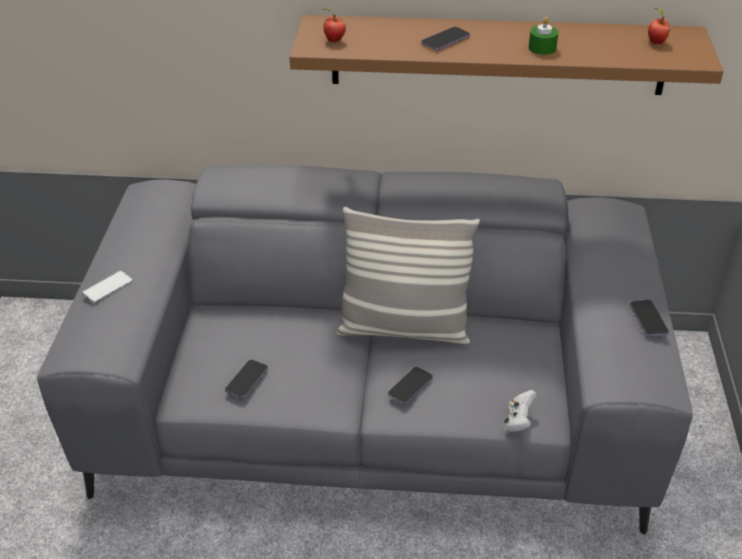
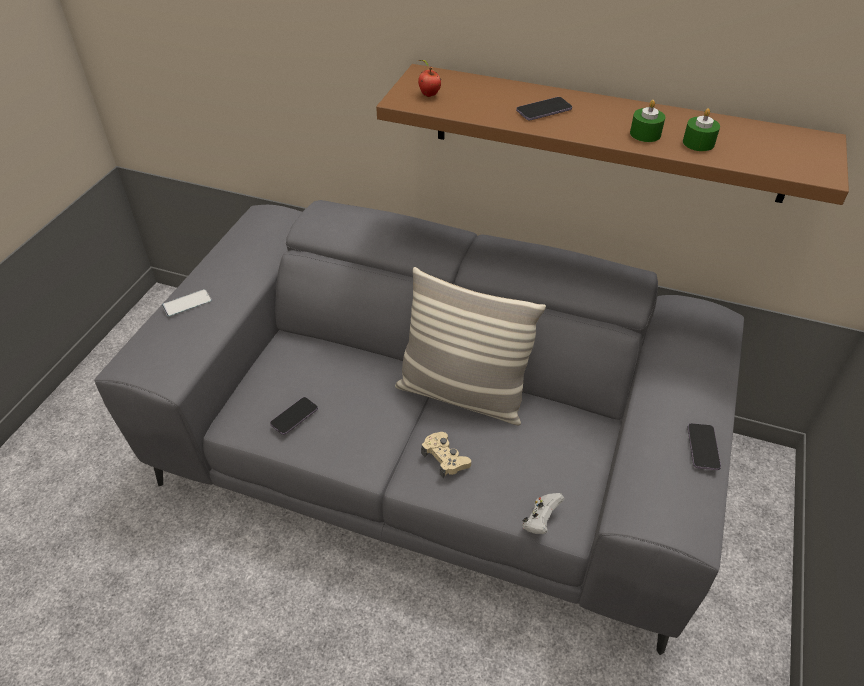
camera: 15 degrees right, 5 degrees up
phone [388,367,433,404] -> beige game controller [421,432,471,478]
apple [648,8,670,44] -> none
none -> green candle [683,108,720,151]

